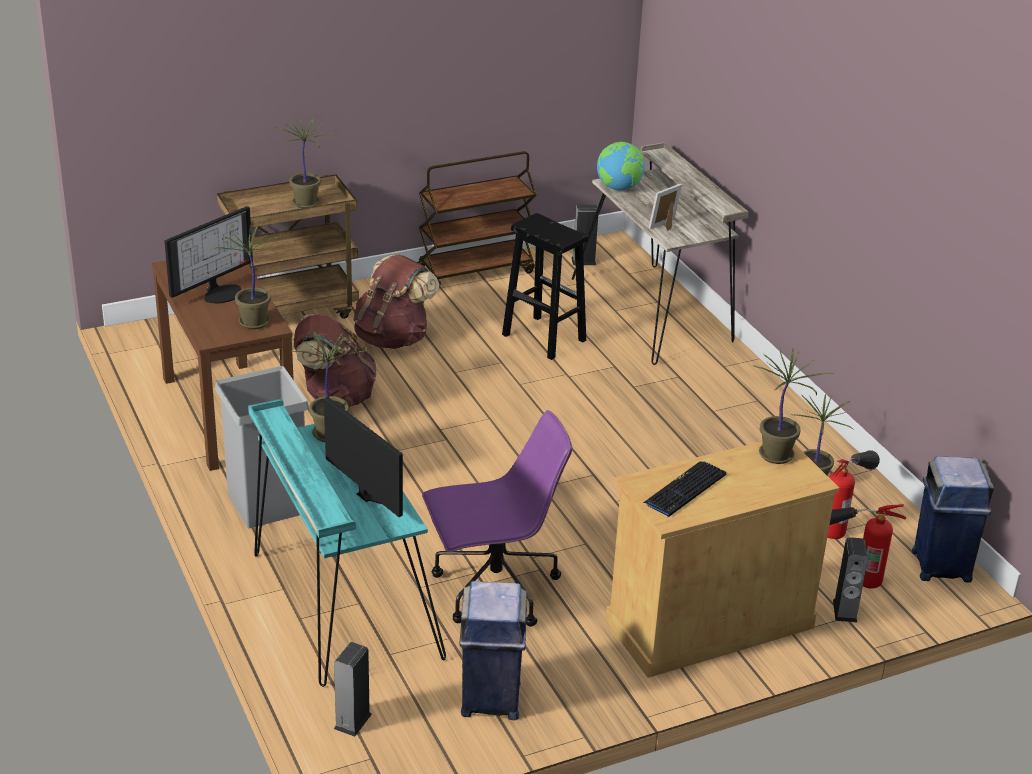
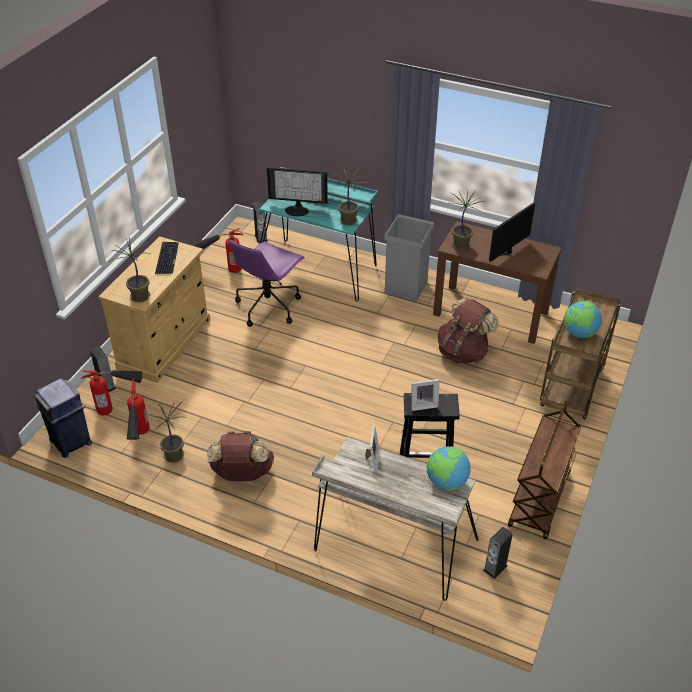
camera: 140 degrees right, 10 degrees up
monitor [164,206,253,303] -> monitor turned 45 degrees clockwise [489,203,535,262]
potted plant [276,117,335,208] -> globe [564,301,602,338]
brown backpack [353,255,440,349] -> brown backpack moved to [207,431,274,481]
blue trash can [459,581,527,720] -> fire extinguisher [195,228,243,273]
none -> picture frame [411,379,439,411]

